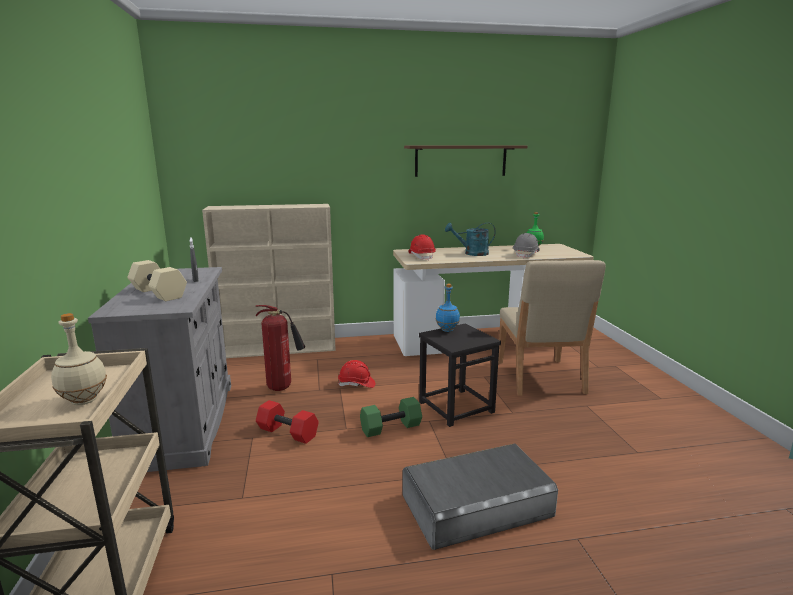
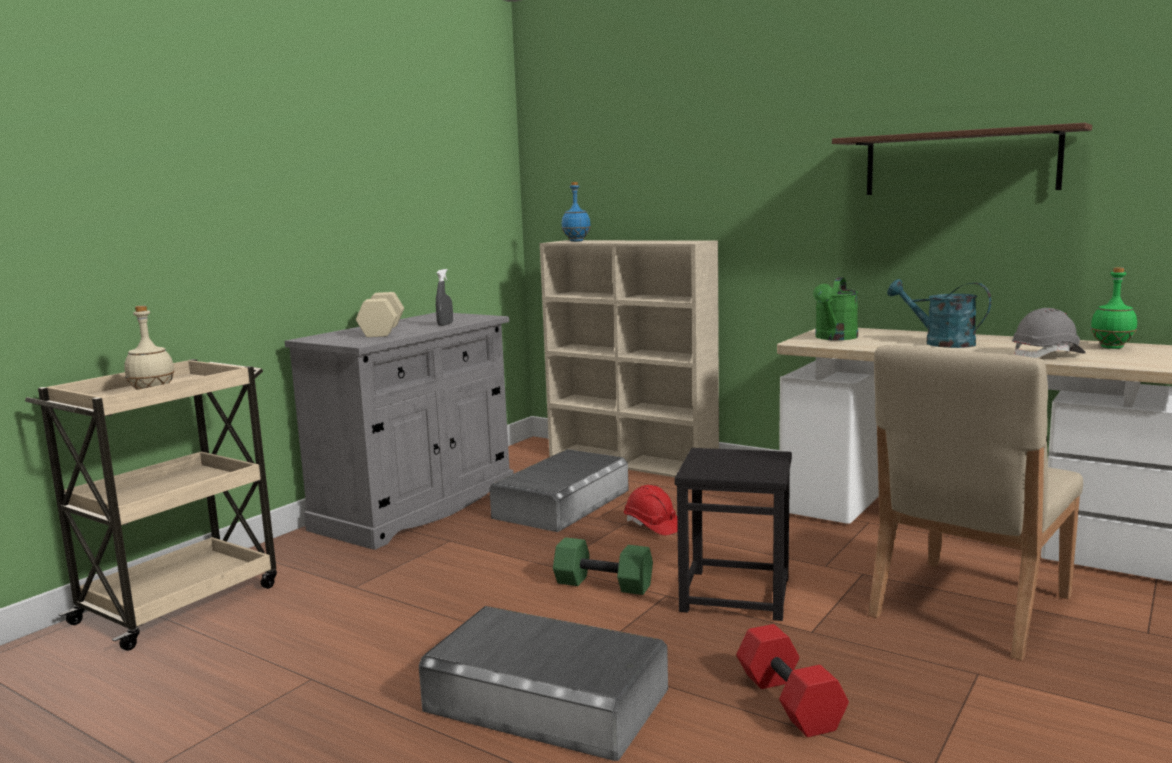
camera: 45 degrees right, 5 degrees down
fire extinguisher [256,305,305,391] -> grey storage box [489,449,629,532]
red dumbbell [256,400,319,444] -> red dumbbell moved to [737,624,849,737]
red hard hat [408,235,436,261] -> green watering can [813,277,858,340]
blue bottle [436,284,460,332] -> blue bottle moved to [562,182,591,242]

